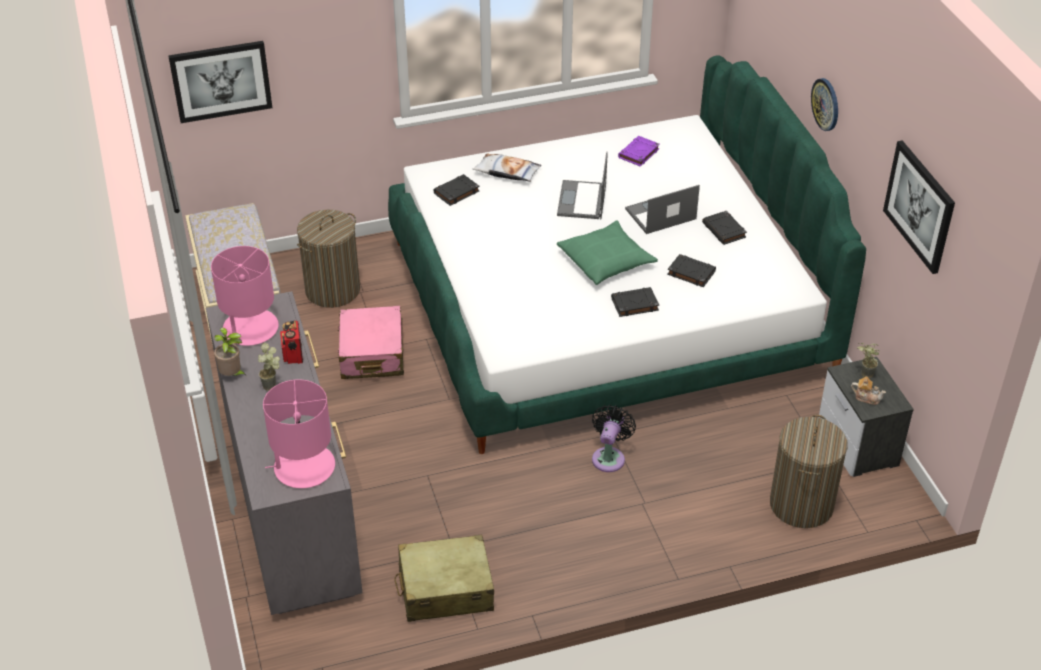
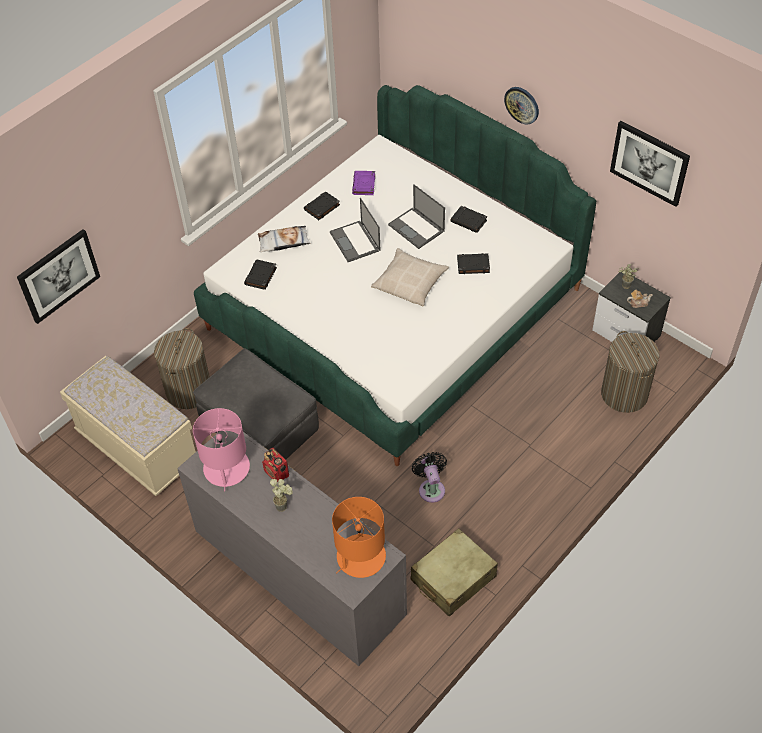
camera: 30 degrees left, 10 degrees up
potted plant [214,327,246,376] -> none
pink table lamp [263,379,335,488] -> orange table lamp [332,497,386,578]
pink suitcase [337,306,404,379] -> grey ottoman [193,348,319,459]
green pillow [557,221,658,285] -> beige pillow [371,248,449,306]
black fan [592,405,636,472] -> black fan moved to [412,452,447,503]
black book [611,287,659,317] -> black book moved to [304,192,340,220]
laptop [625,185,700,234] -> laptop turned 75 degrees counterclockwise [388,184,445,249]

